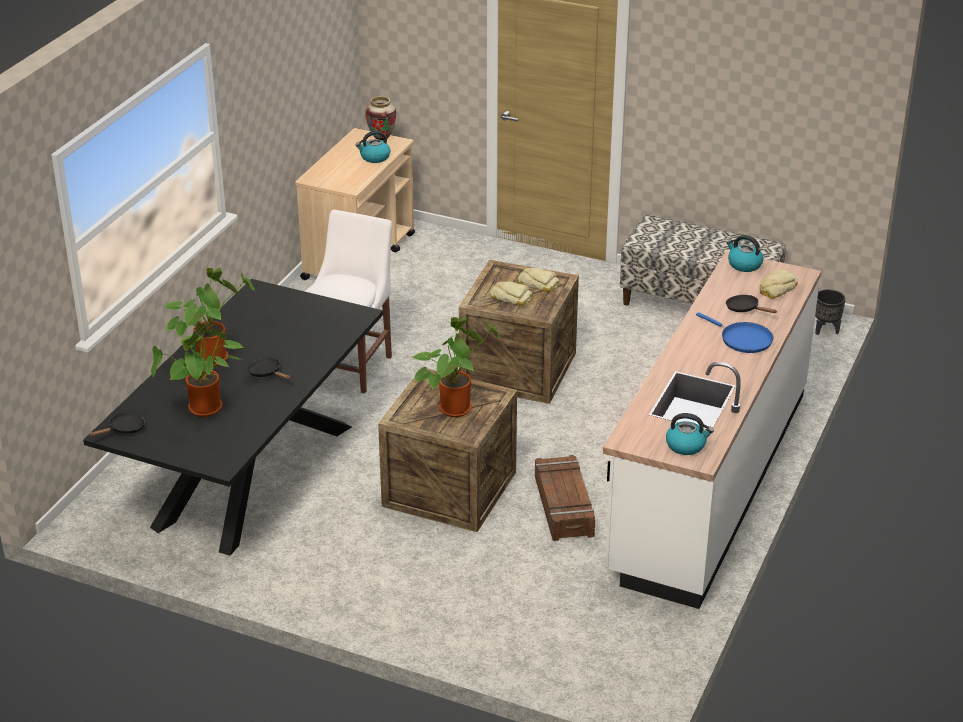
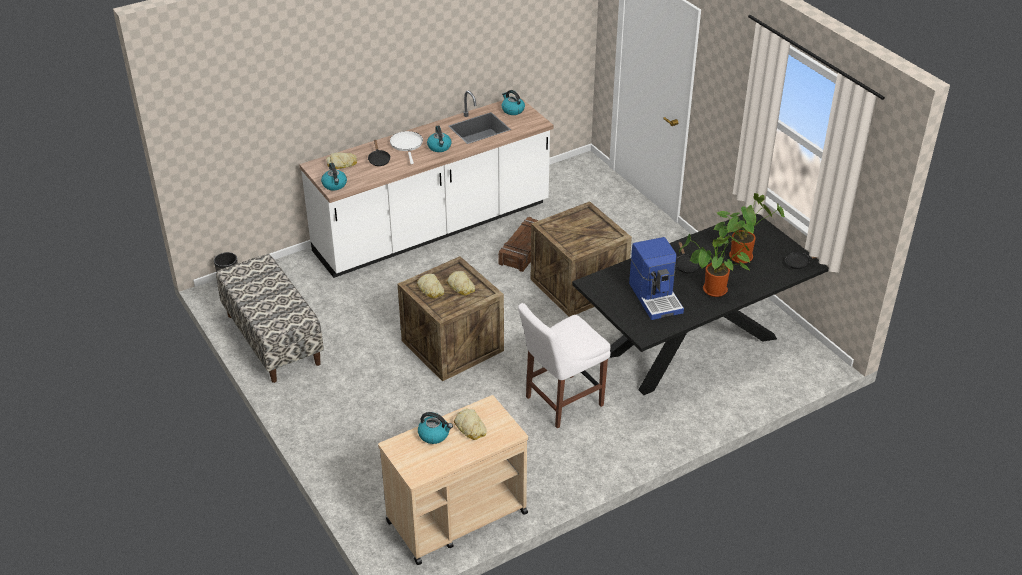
camera: 145 degrees left, 5 degrees up
vase [365,96,396,141] -> none
potted plant [412,317,500,417] -> none
blue frying pan [696,312,773,353] -> white frying pan [390,131,423,164]
none -> kettle [427,126,452,152]
none -> bread [454,409,487,440]
none -> coffee machine [629,237,684,320]

